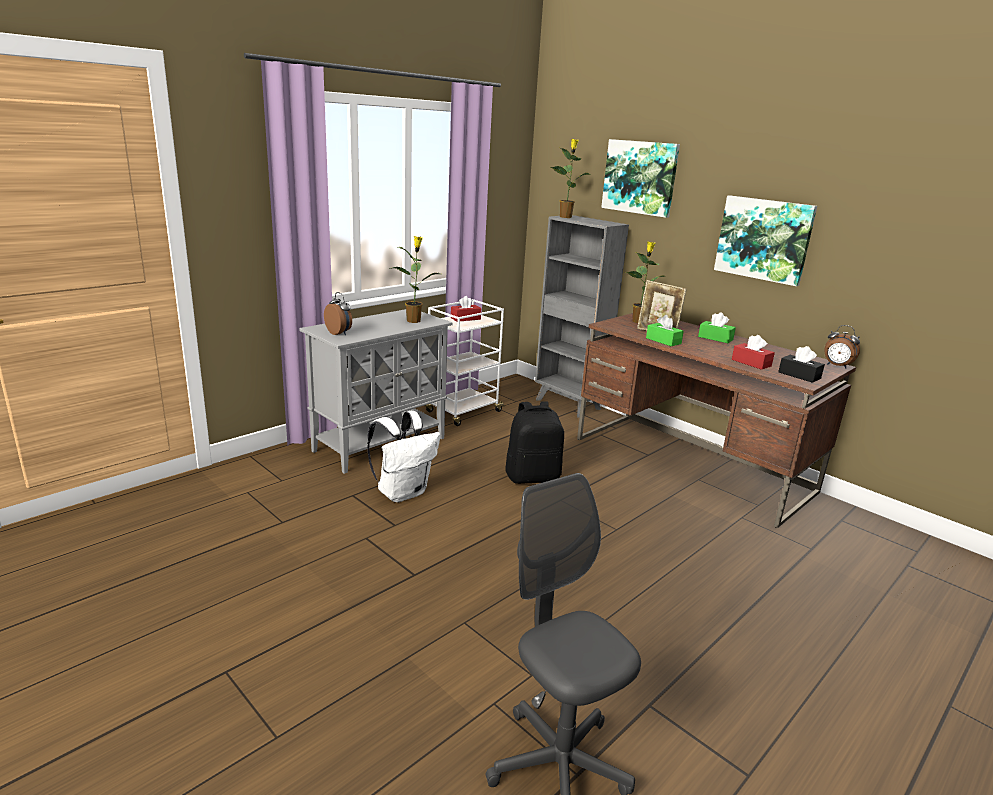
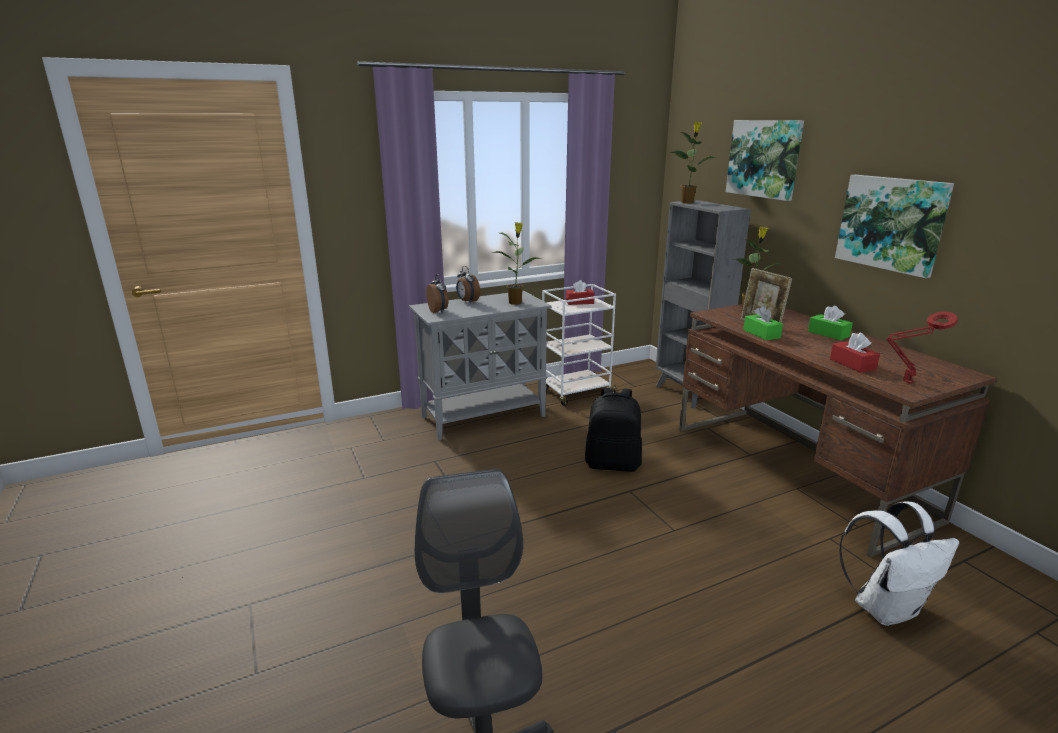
camera: 20 degrees right, 0 degrees up
white backpack [367,411,440,502] -> white backpack moved to [839,502,959,626]
black tissue box [778,346,825,383] -> red table lamp [886,312,957,384]
alarm clock [824,325,860,369] -> alarm clock moved to [456,266,480,304]

